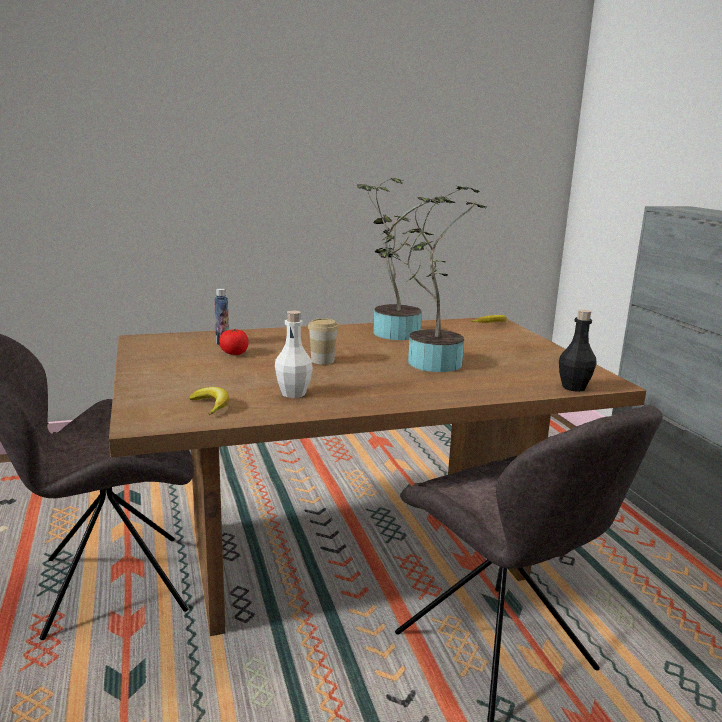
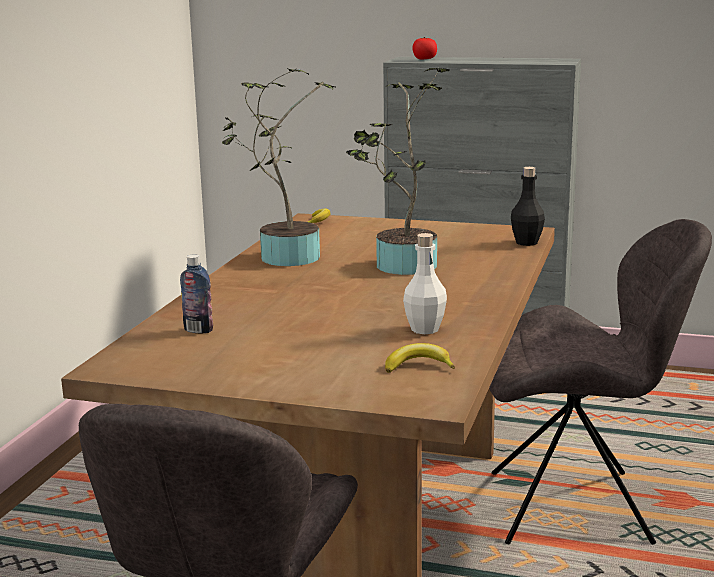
camera: 55 degrees left, 0 degrees up
tomato [219,329,249,355] -> tomato moved to [412,37,437,59]
cup [308,318,339,365] -> none

